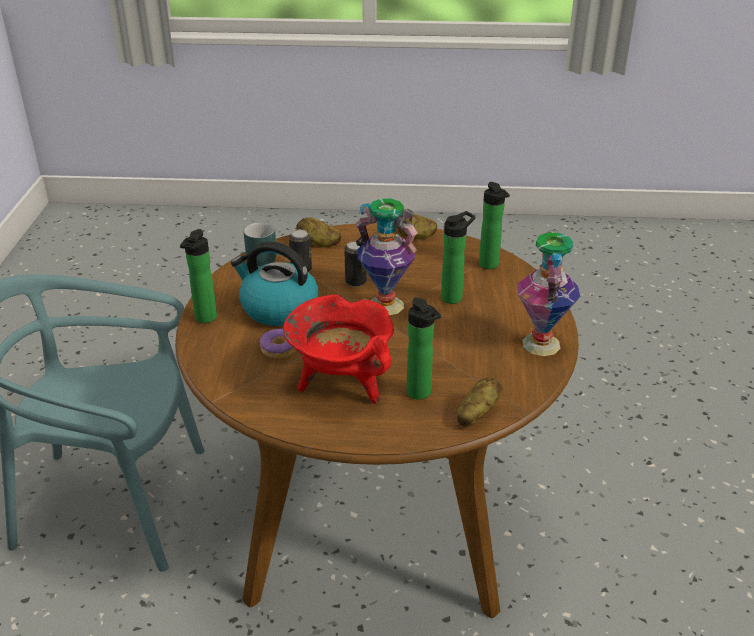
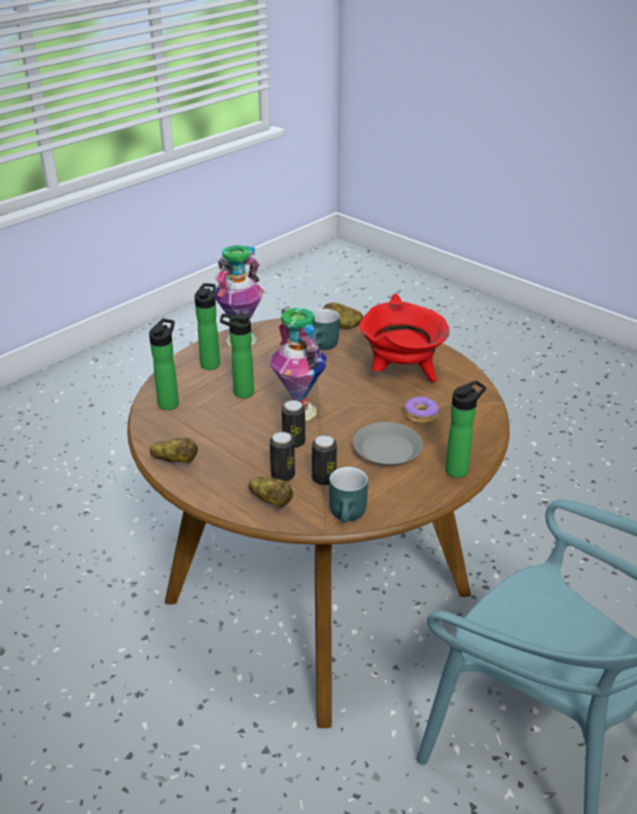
camera: 140 degrees left, 0 degrees up
kettle [231,241,319,326] -> grey plate [353,422,423,466]
bottle [407,298,441,400] -> bottle moved to [194,283,220,370]
none -> can [270,432,295,481]
none -> turquoise mug [312,309,339,350]

